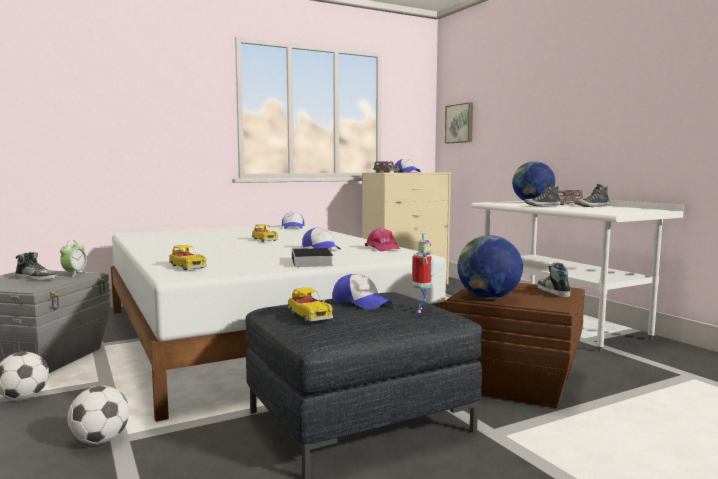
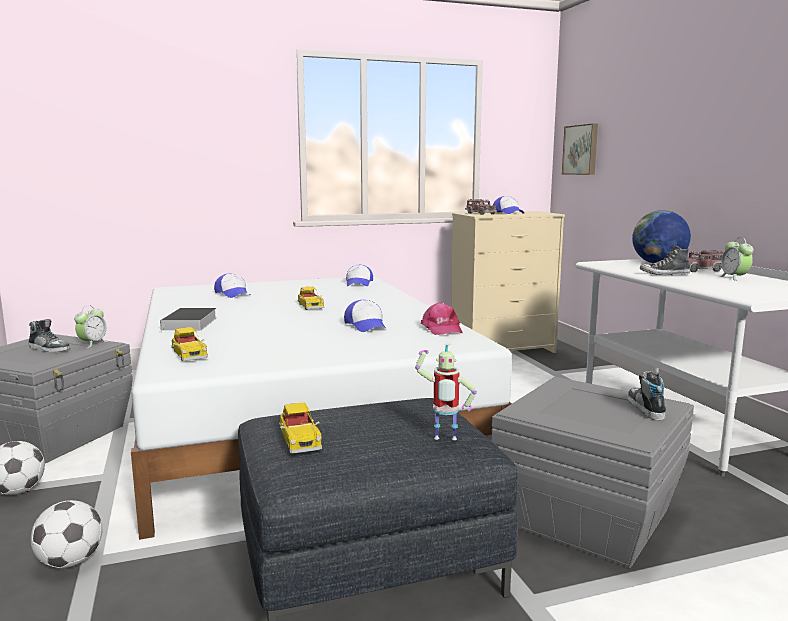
camera: 10 degrees right, 5 degrees up
book [292,248,334,269] -> book moved to [159,308,216,333]
cap [333,274,392,310] -> cap moved to [214,274,249,298]
toy robot [412,233,434,313] -> toy robot turned 75 degrees clockwise [415,342,477,440]
brown storage box [444,283,585,408] -> grey storage box [491,377,694,568]
globe [458,235,523,299] -> none
shoe [576,184,610,207] -> alarm clock [719,237,754,281]

